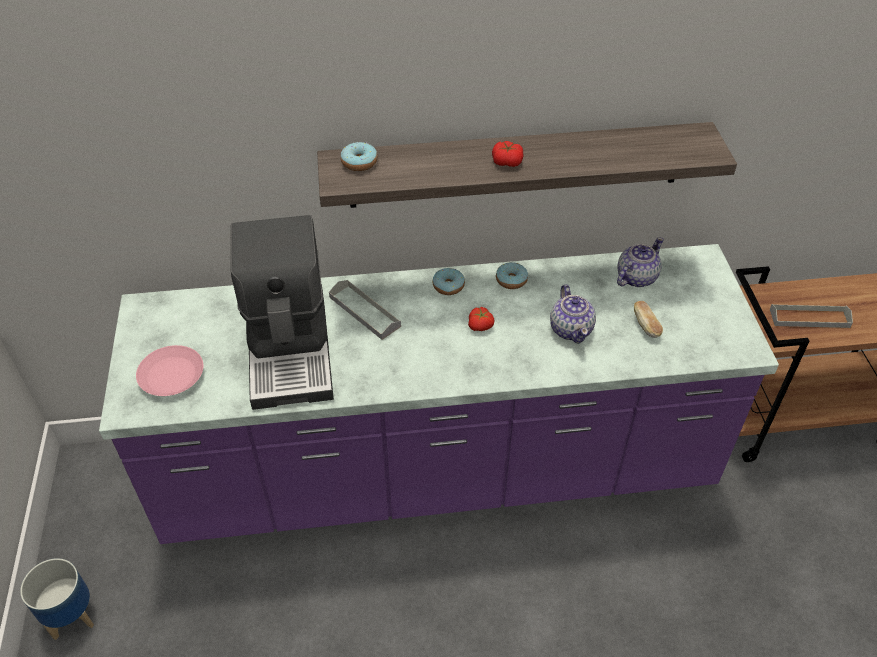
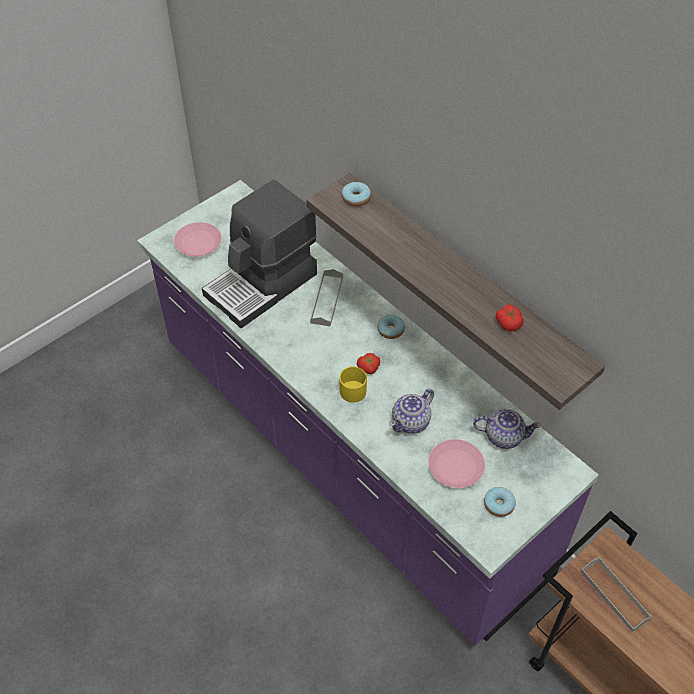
camera: 55 degrees right, 5 degrees up
planter [20,558,94,640] -> none
tomato [492,141,523,167] -> tomato moved to [496,304,524,332]
donut [496,262,528,289] -> donut moved to [484,487,516,517]
bread [634,301,663,338] -> pink plate [428,439,485,488]
none -> yellow mug [339,366,367,403]

